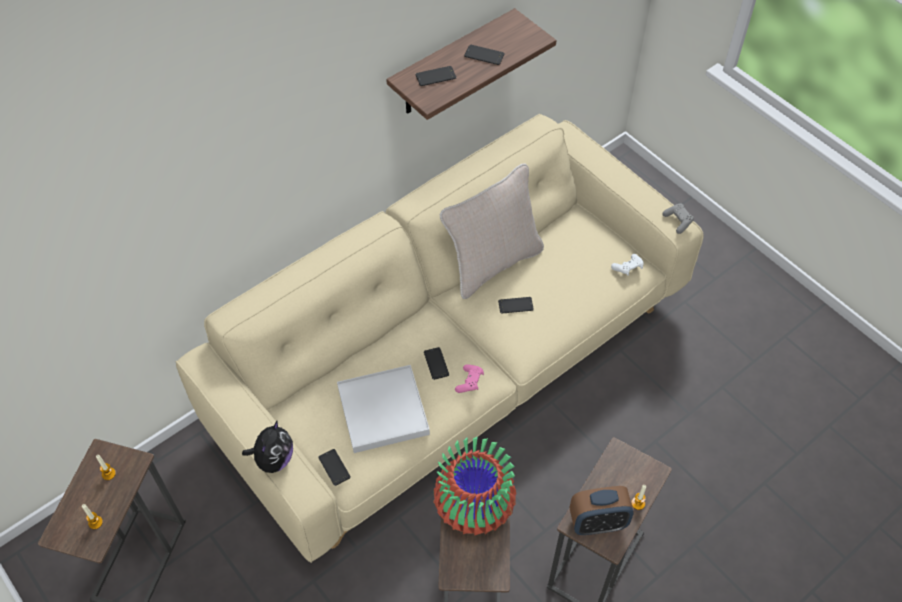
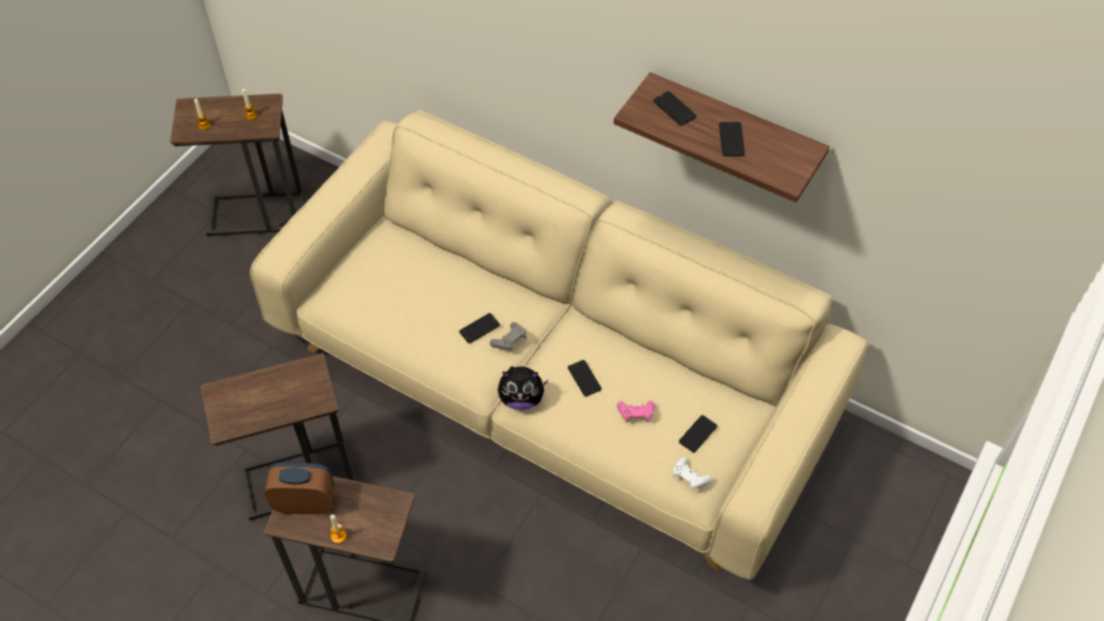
camera: 70 degrees right, 0 degrees up
plush toy [242,420,293,473] -> plush toy moved to [498,366,548,410]
phone [319,449,351,486] -> phone moved to [679,415,717,453]
white tray [337,365,430,453] -> none
vase [433,436,516,536] -> none
beige pillow [440,163,544,299] -> none
pink game controller [455,364,484,393] -> pink game controller moved to [617,401,655,422]
alarm clock [570,486,634,535] -> alarm clock turned 120 degrees clockwise [264,462,335,515]
grey game controller [662,204,694,234] -> grey game controller moved to [490,322,526,351]

